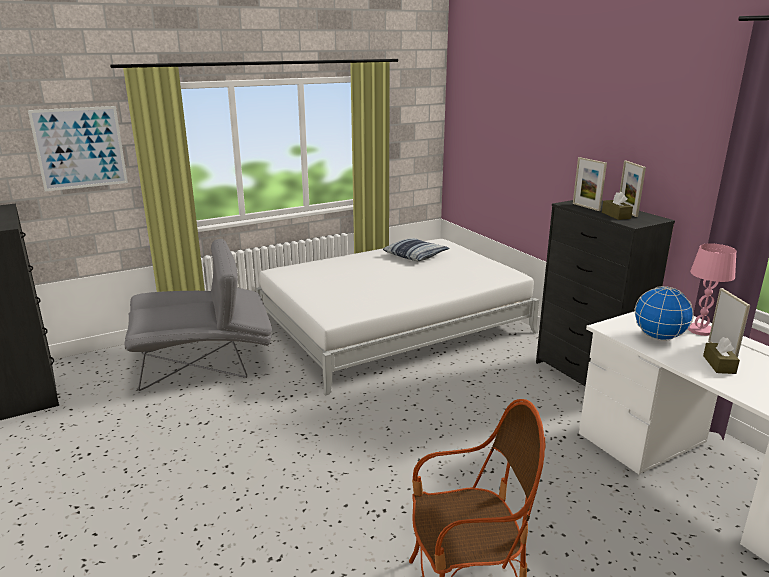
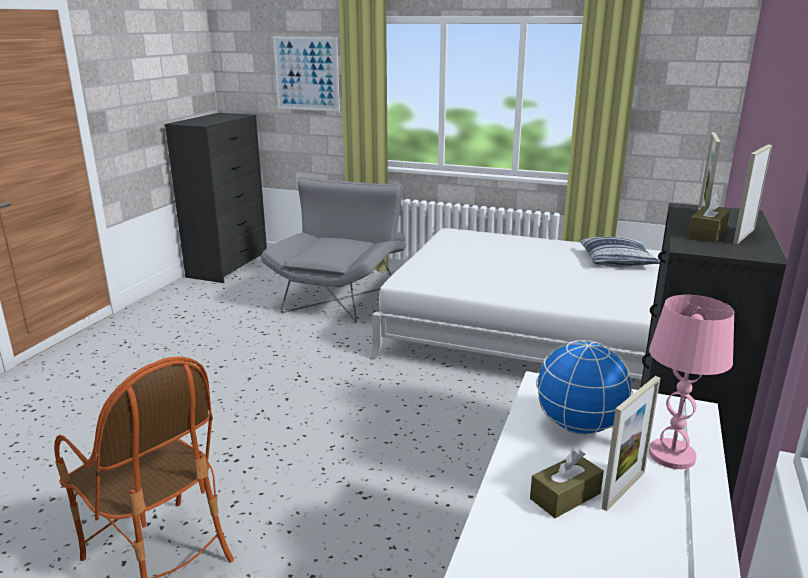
camera: 50 degrees right, 0 degrees up
grey armchair [124,239,272,391] -> grey armchair turned 105 degrees counterclockwise [260,177,406,323]

